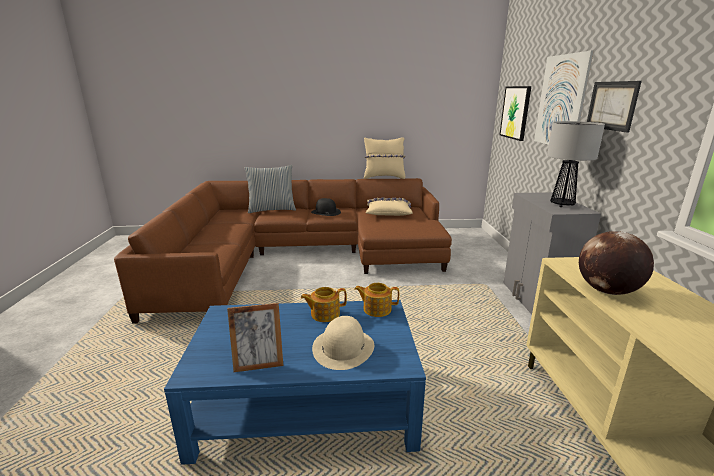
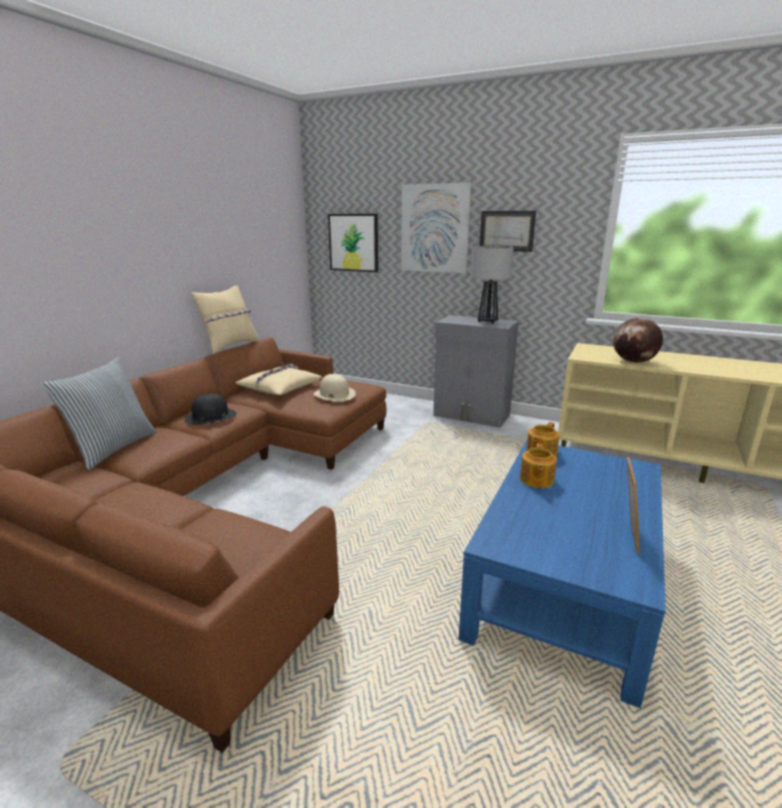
camera: 60 degrees left, 0 degrees up
beige hat [312,316,374,370] -> beige hat moved to [314,374,356,401]

